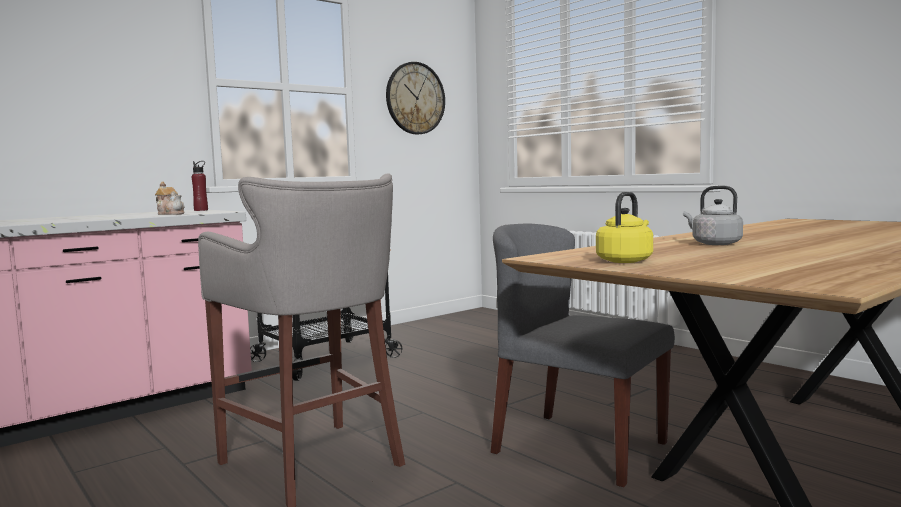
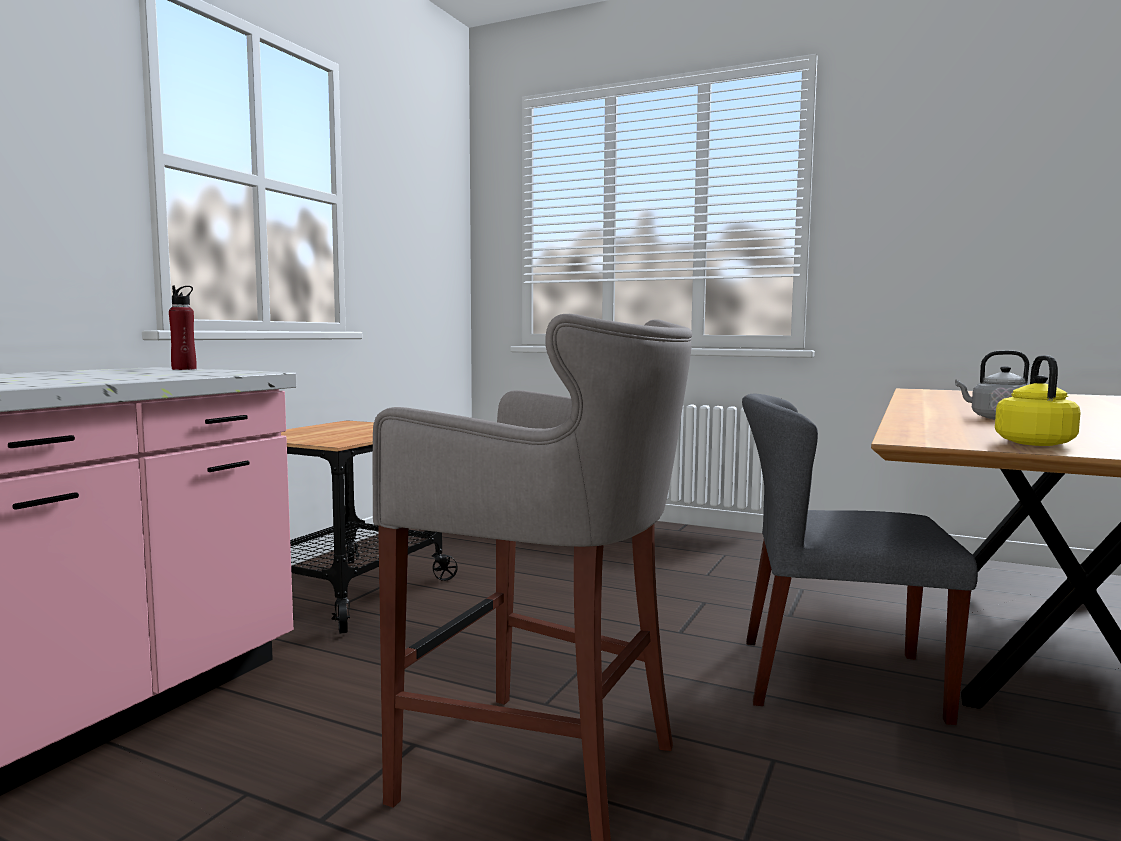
camera: 25 degrees left, 0 degrees up
teapot [155,182,185,215] -> none
wall clock [386,62,445,135] -> none

